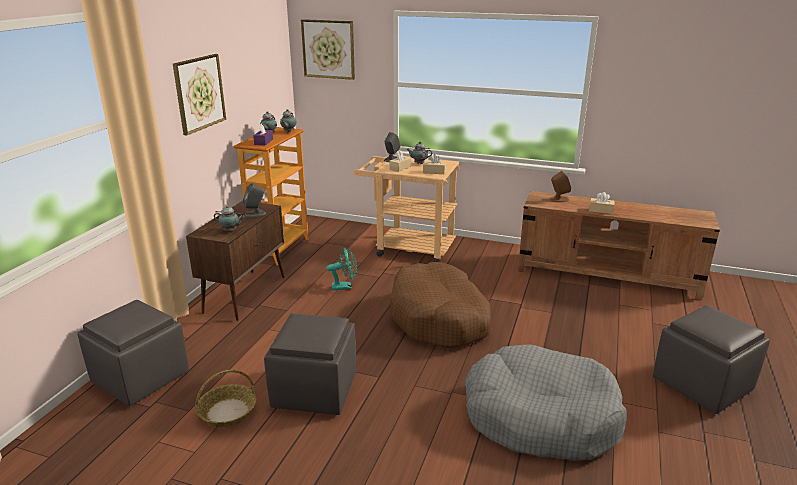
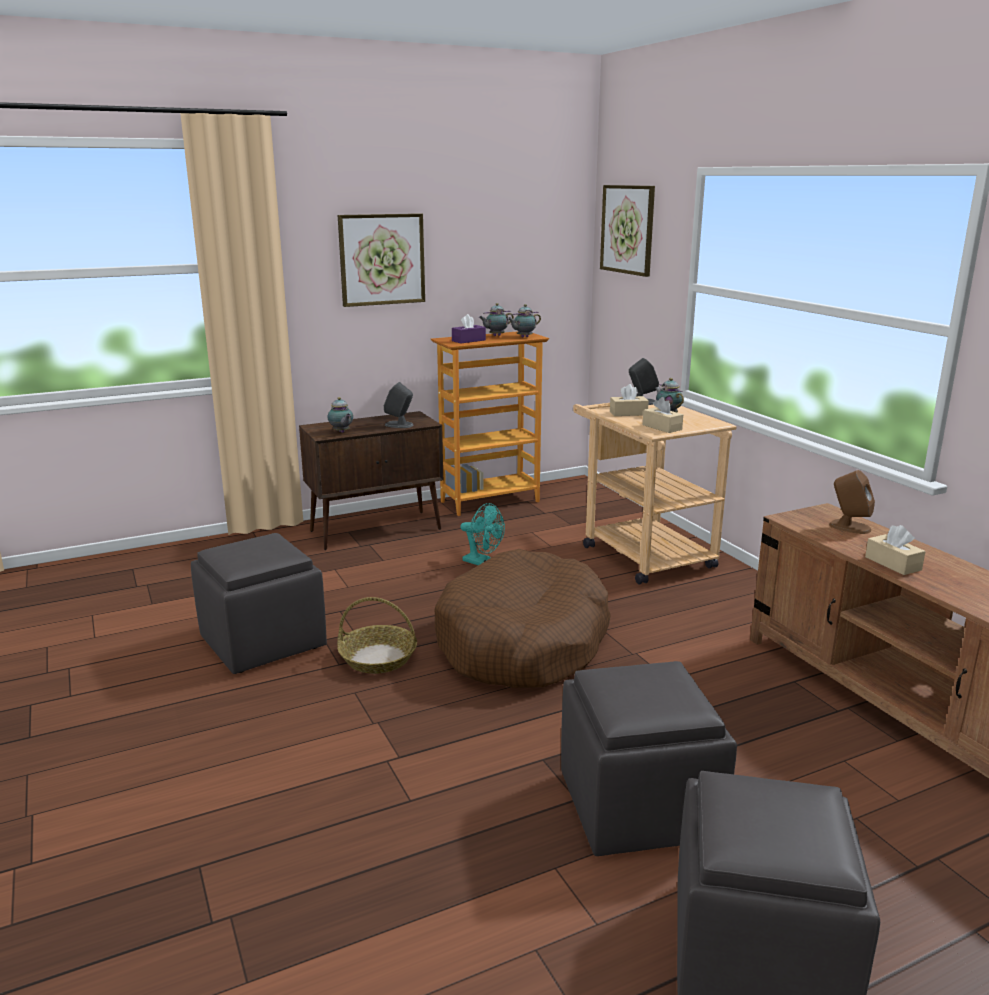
camera: 45 degrees right, 5 degrees down
grey ottoman [77,300,189,407] -> grey ottoman moved to [561,661,737,856]
basket [195,370,257,427] -> basket moved to [337,597,417,674]
grey dog bed [465,345,627,460] -> none

